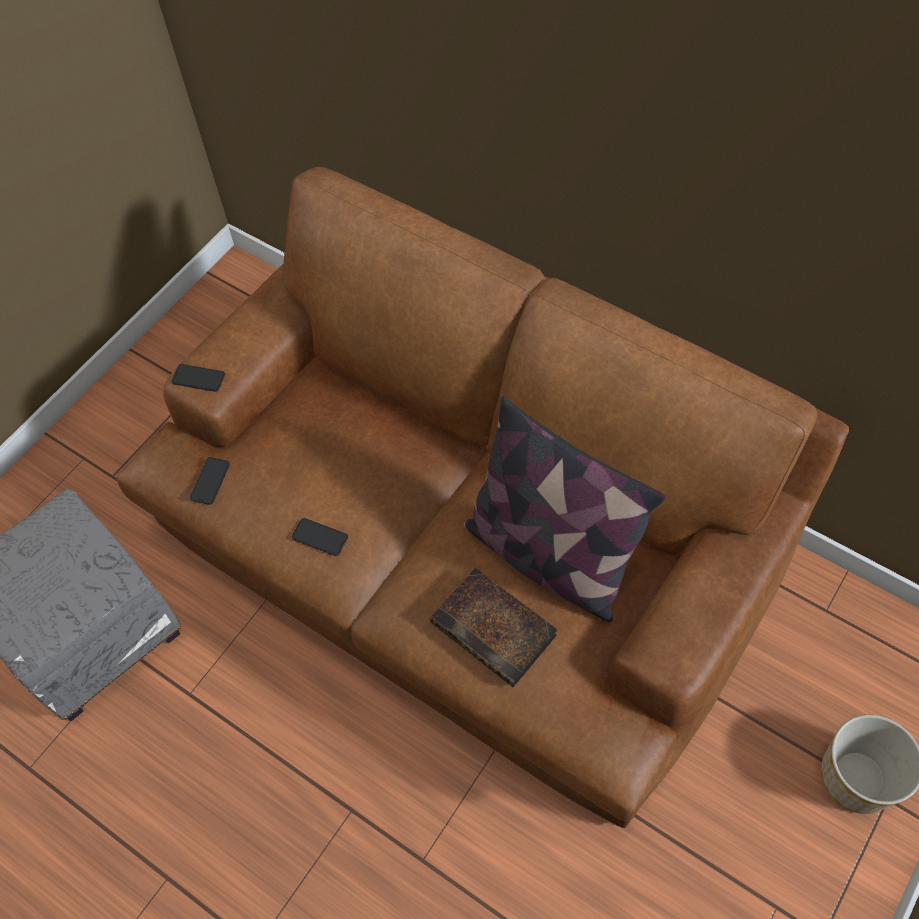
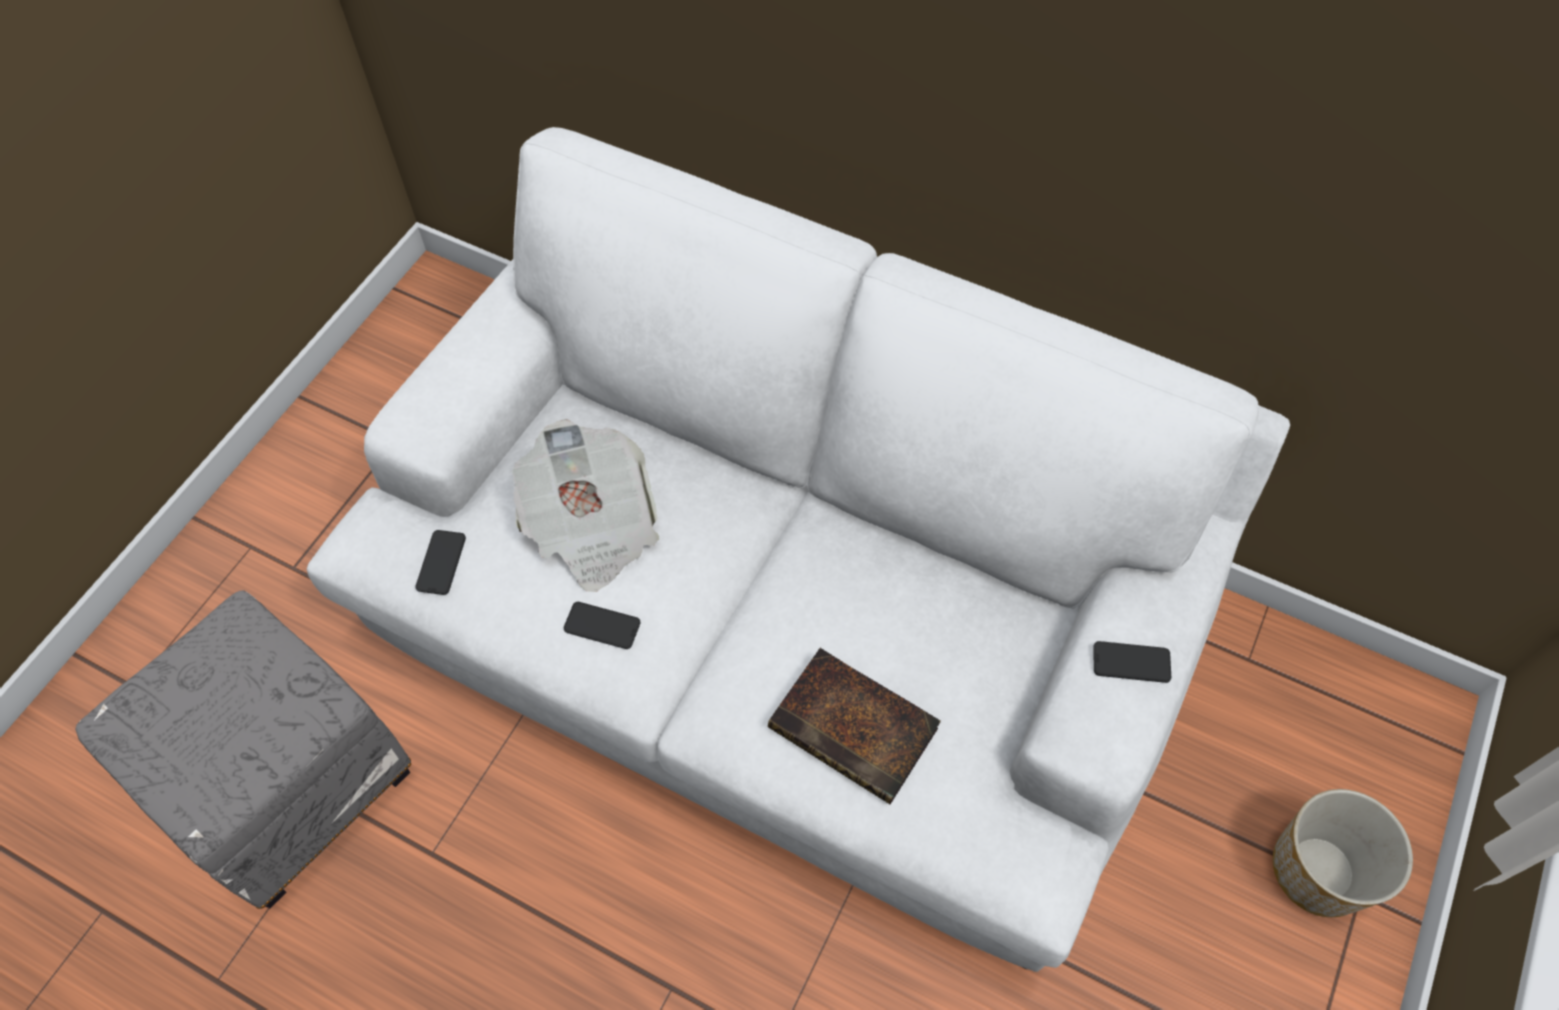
camera: 10 degrees left, 0 degrees up
brown sofa [116,167,849,828] -> white sofa [307,127,1290,972]
phone [172,364,225,392] -> phone moved to [1093,641,1171,683]
pillow [463,396,666,622] -> none
none -> newspaper [512,419,659,592]

